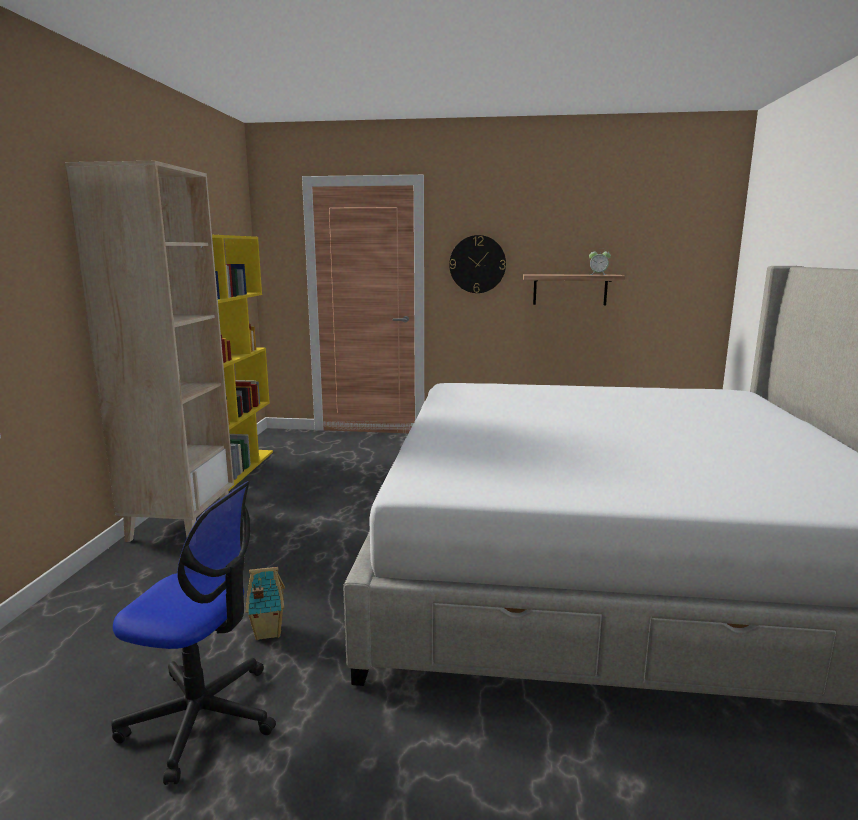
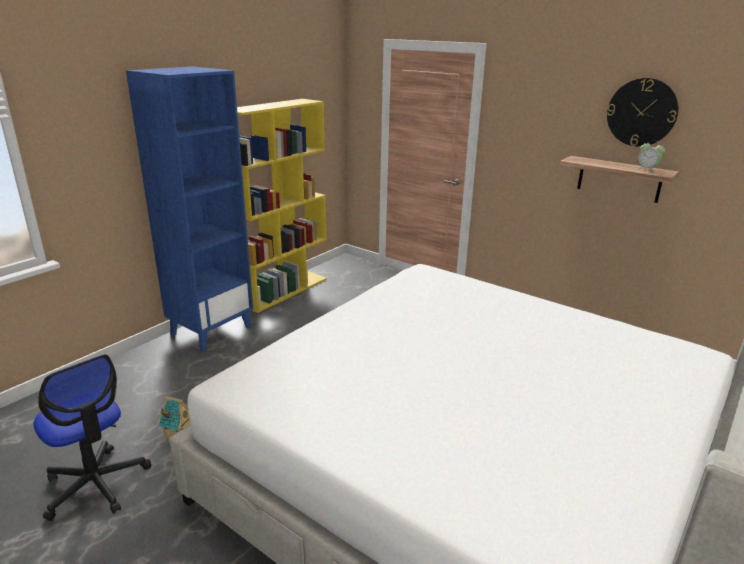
camera: 30 degrees right, 10 degrees up
beige bookcase [65,161,234,542] -> blue bookcase [126,66,253,352]
wall clock [449,235,506,293] -> wall clock moved to [607,78,678,147]

